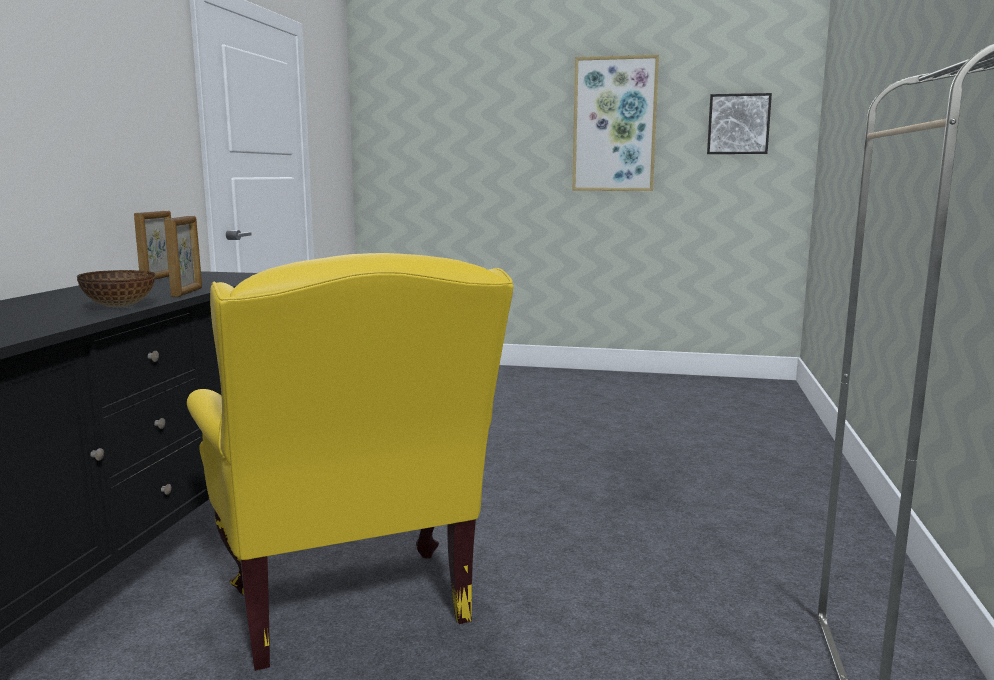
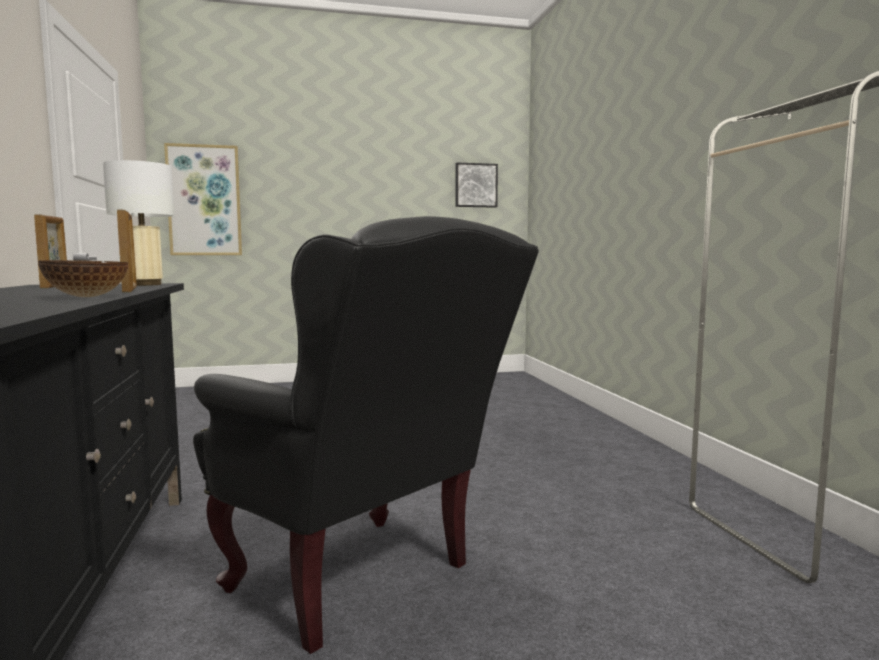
camera: 25 degrees left, 5 degrees down
yellow armchair [187,253,513,671] -> black armchair [193,216,539,654]
picture [572,54,659,191] -> picture moved to [164,143,242,255]
none -> white table lamp [103,160,174,286]

